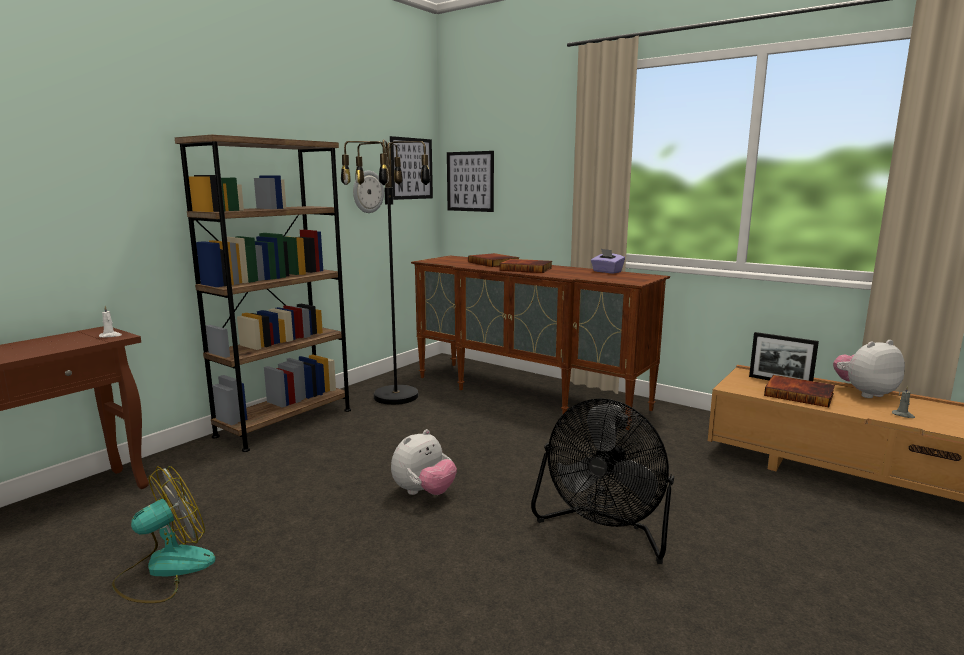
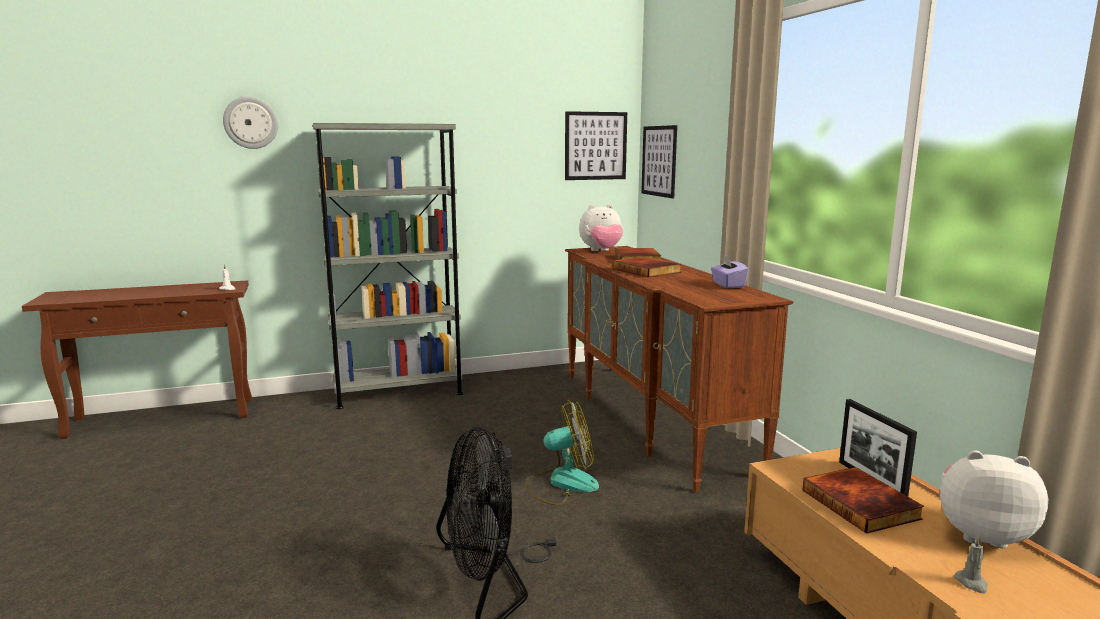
camera: 35 degrees right, 0 degrees up
fan [112,466,215,603] -> fan moved to [525,400,599,505]
brown bookcase [175,135,351,452] -> grey bookcase [313,123,463,409]
floor lamp [341,139,430,405] -> none
wall clock [353,171,384,213] -> wall clock moved to [223,96,278,149]
plush toy [391,429,457,495] -> plush toy moved to [579,204,623,251]

